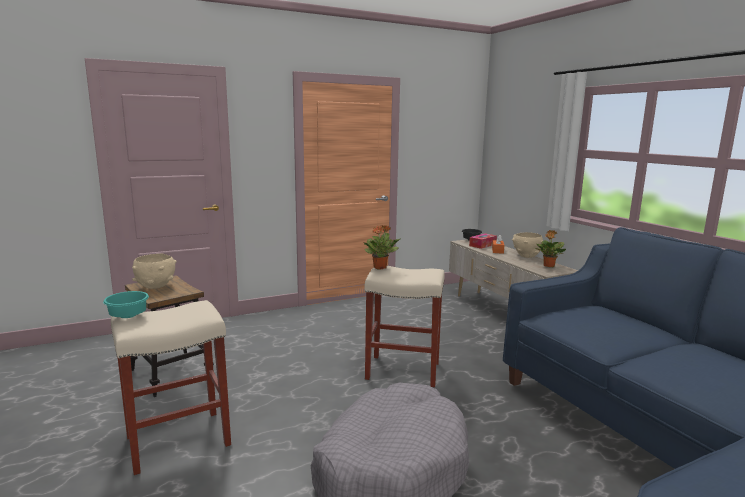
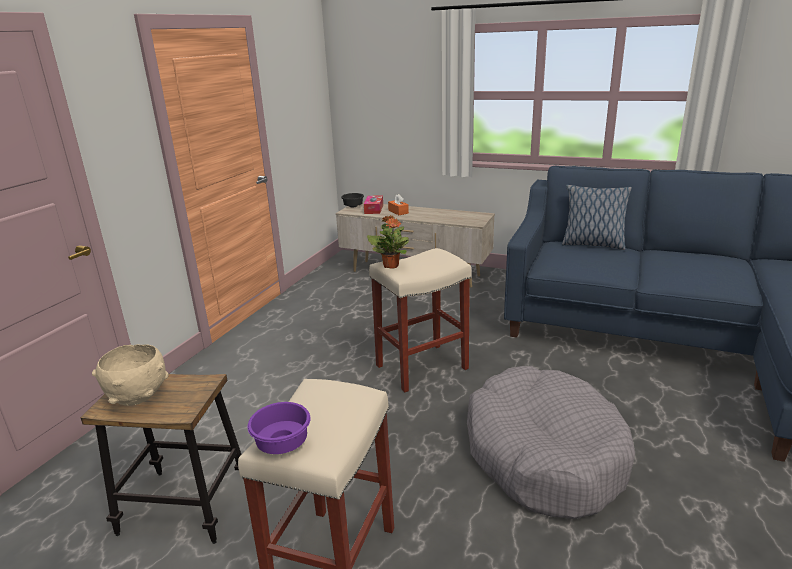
camera: 40 degrees left, 10 degrees up
turquoise bowl [103,291,149,318] -> purple bowl [248,402,311,454]
beige bowl [512,232,543,258] -> none
potted plant [535,230,566,267] -> none
none -> pillow [562,185,632,250]

